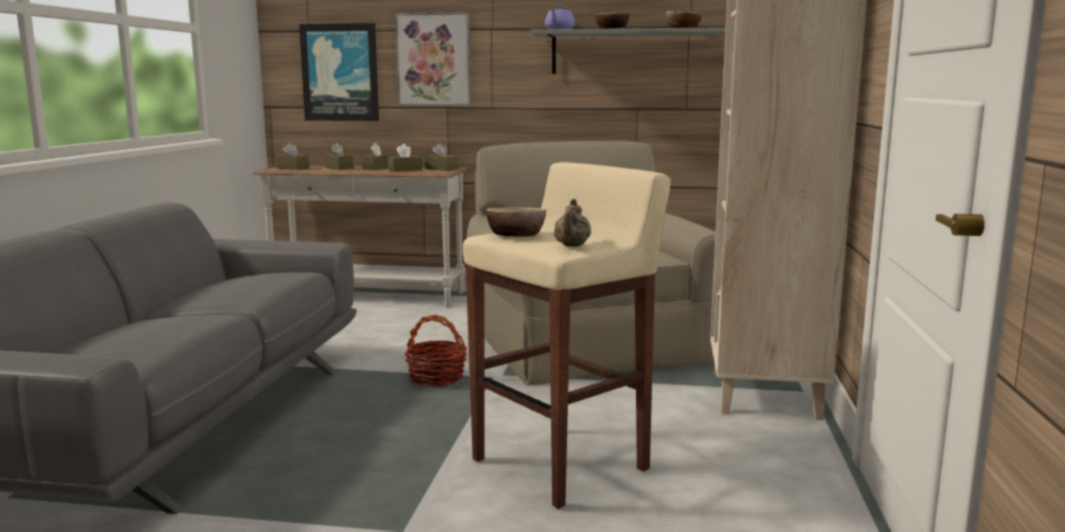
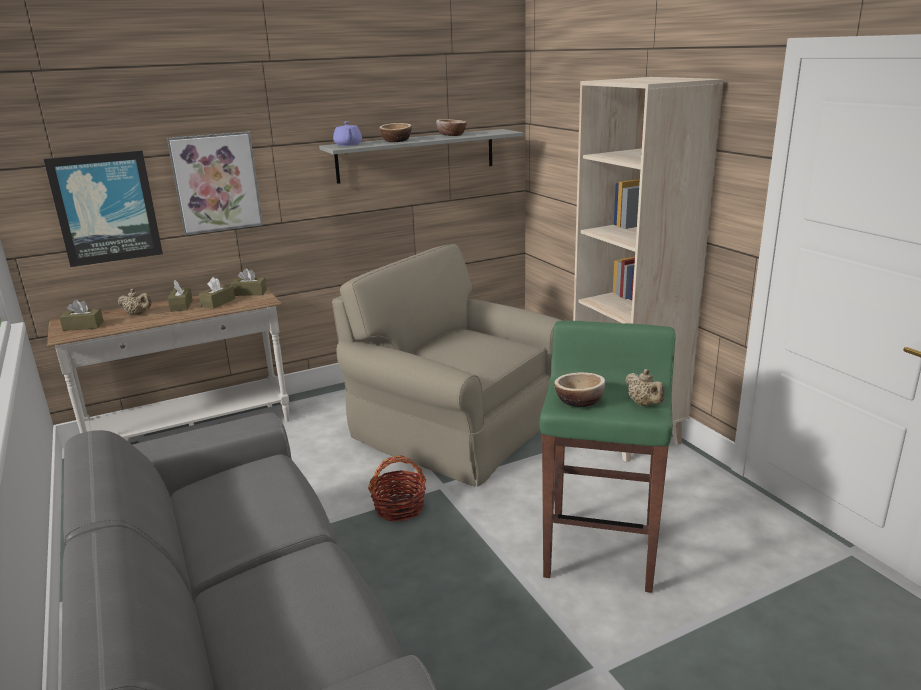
camera: 35 degrees left, 10 degrees up
brown tissue box [325,143,354,170] -> beige teapot [118,289,152,315]
beige stool [463,162,671,509] -> green stool [539,321,675,593]

